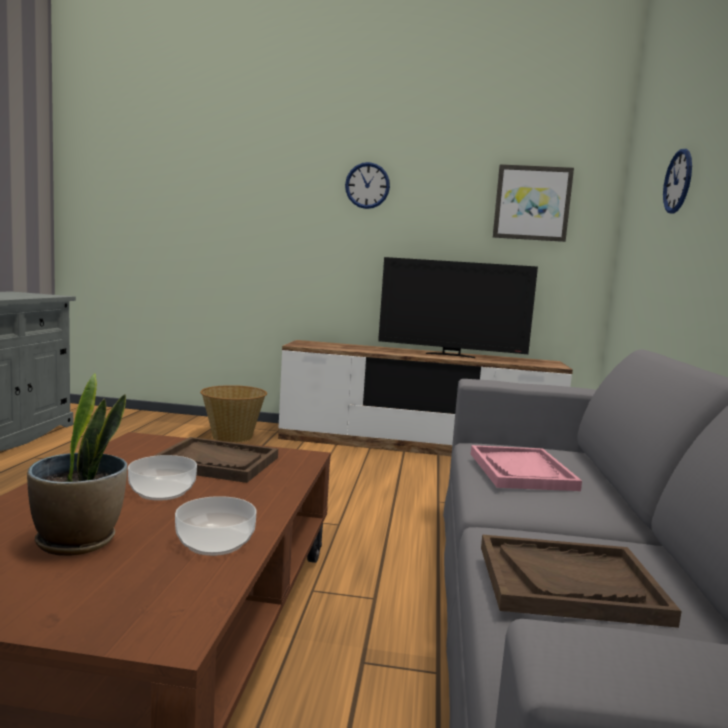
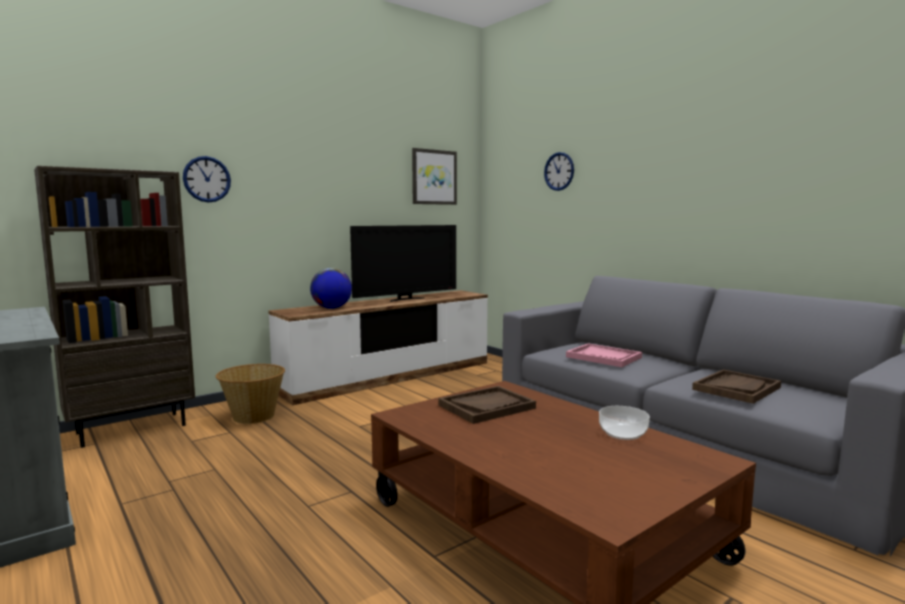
camera: 45 degrees left, 0 degrees up
potted plant [27,374,127,556] -> none
bowl [128,455,197,501] -> none
wall clock [345,162,390,209] -> wall clock moved to [183,156,231,202]
none -> brown bookcase [34,166,195,448]
none -> globe [310,268,352,309]

